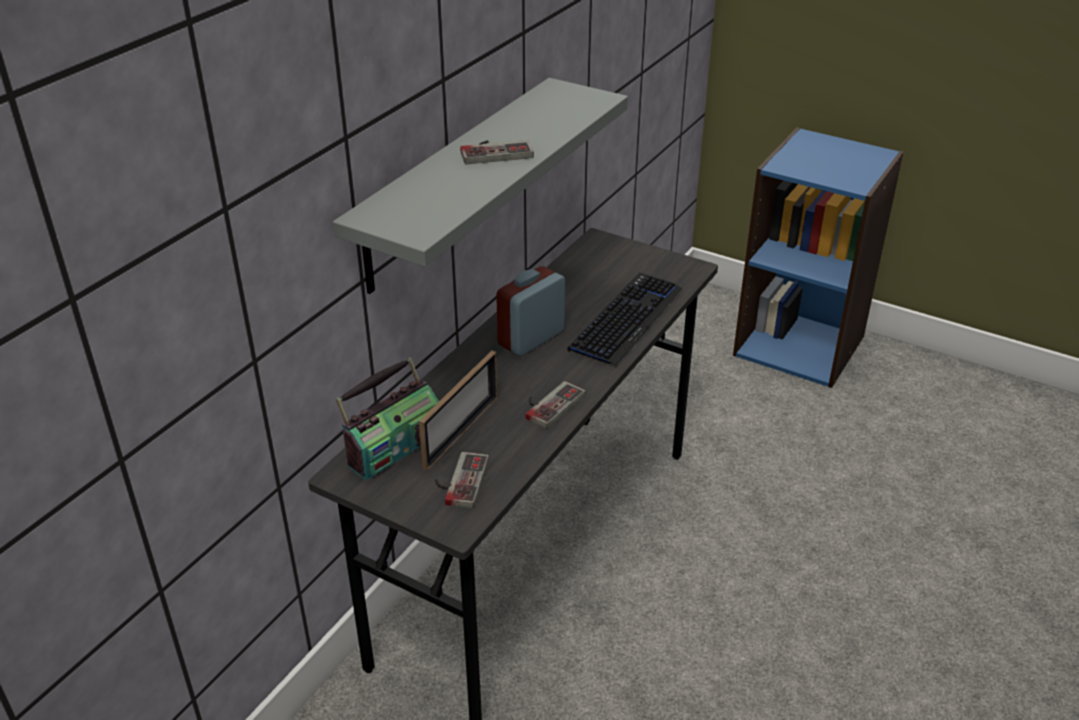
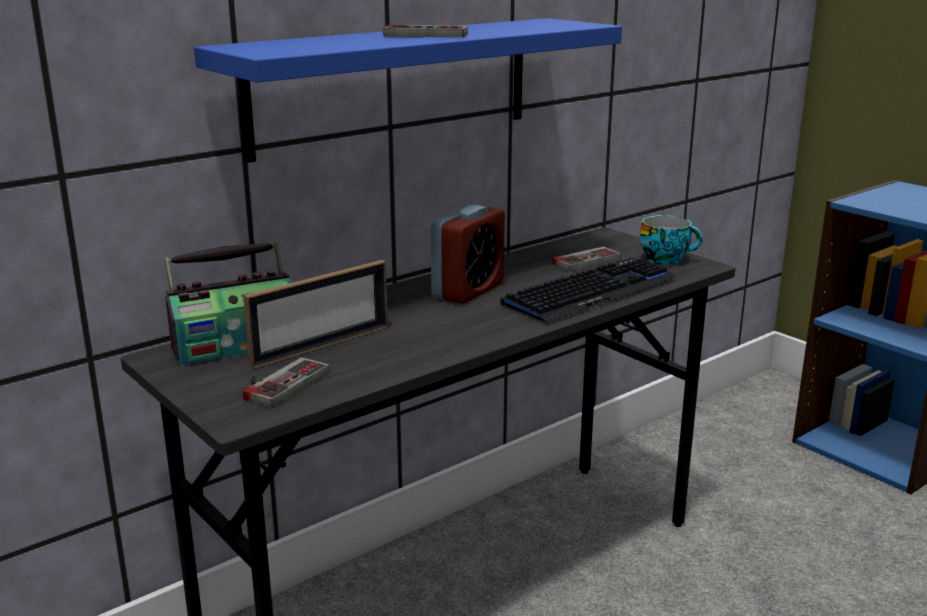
camera: 20 degrees right, 15 degrees down
grey shelf [333,78,628,294] -> blue shelf [194,18,622,163]
alarm clock [496,266,565,356] -> alarm clock turned 150 degrees clockwise [431,205,505,304]
game controller [526,381,585,429] -> game controller moved to [552,247,621,272]
none -> cup [640,215,703,265]

